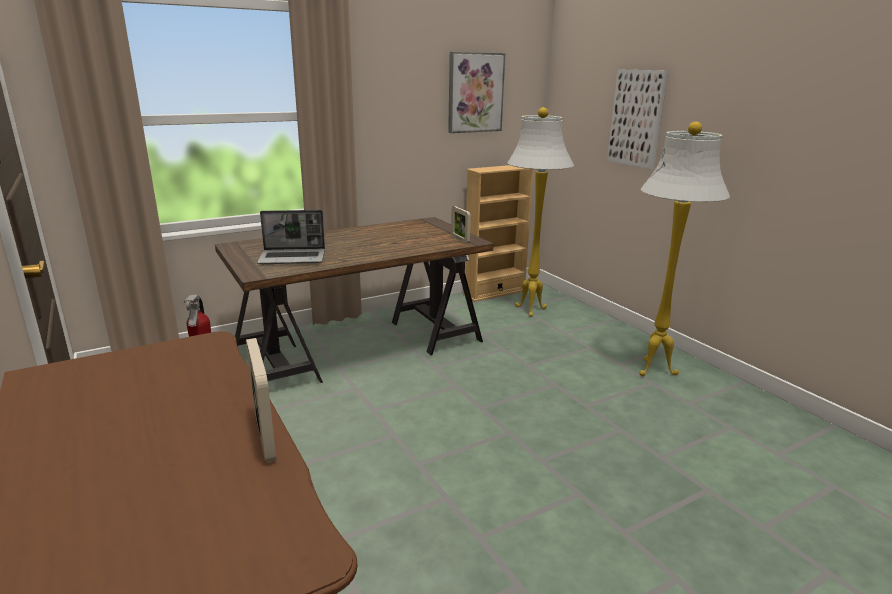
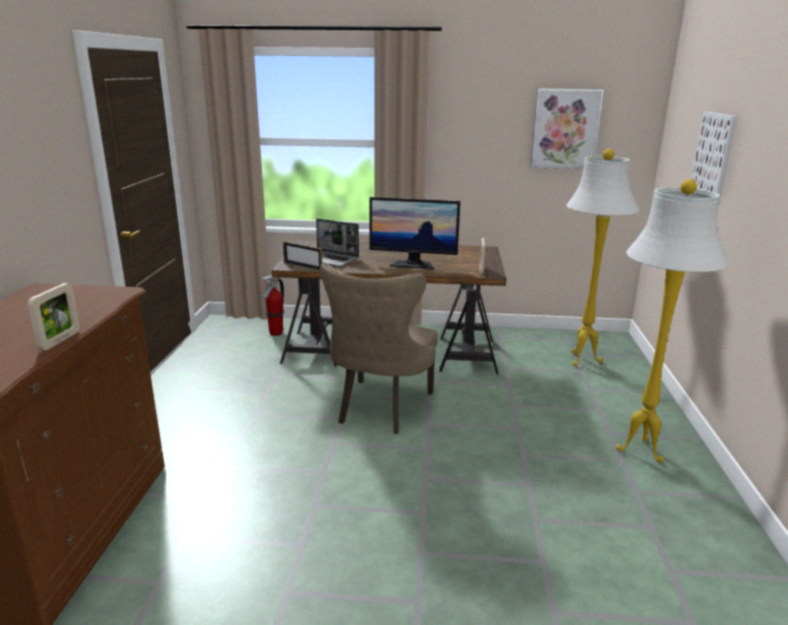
camera: 35 degrees right, 0 degrees up
beige bookcase [463,165,533,302] -> none
none -> picture frame [283,241,322,271]
none -> beige chair [320,263,437,434]
none -> monitor [369,197,460,269]

